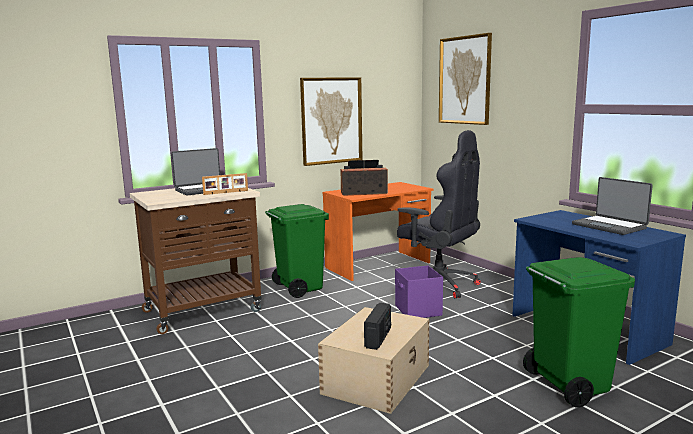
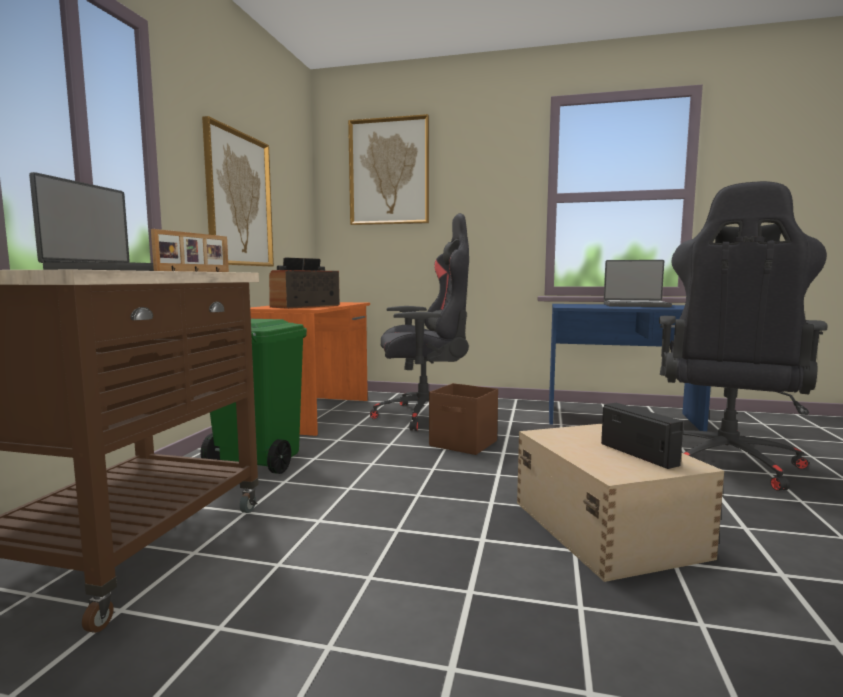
camera: 45 degrees left, 5 degrees down
purple storage box [395,265,443,318] -> brown storage box [429,383,498,455]
green trash can [523,257,635,408] -> black office chair [659,181,828,491]

